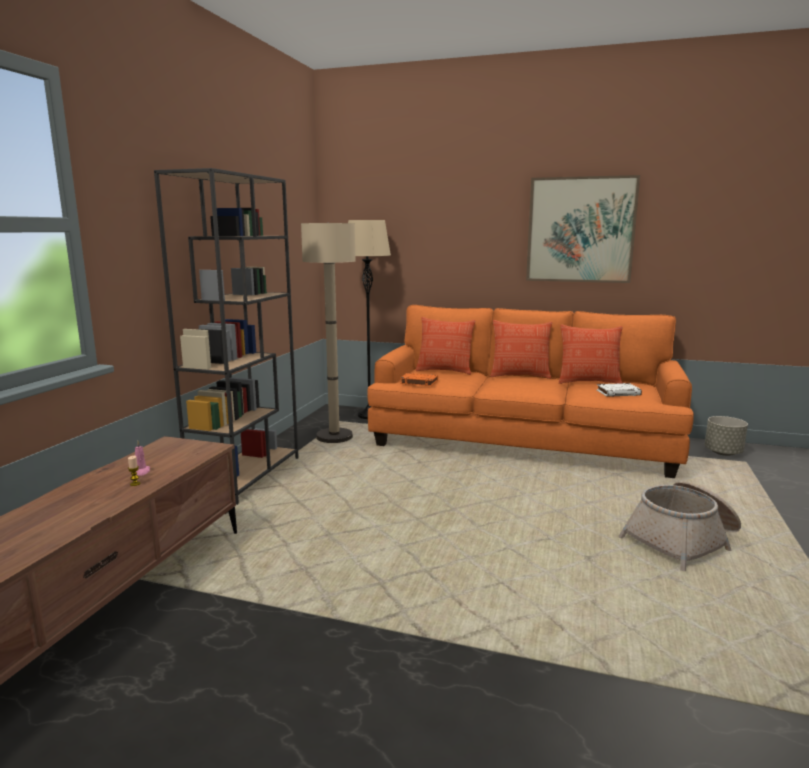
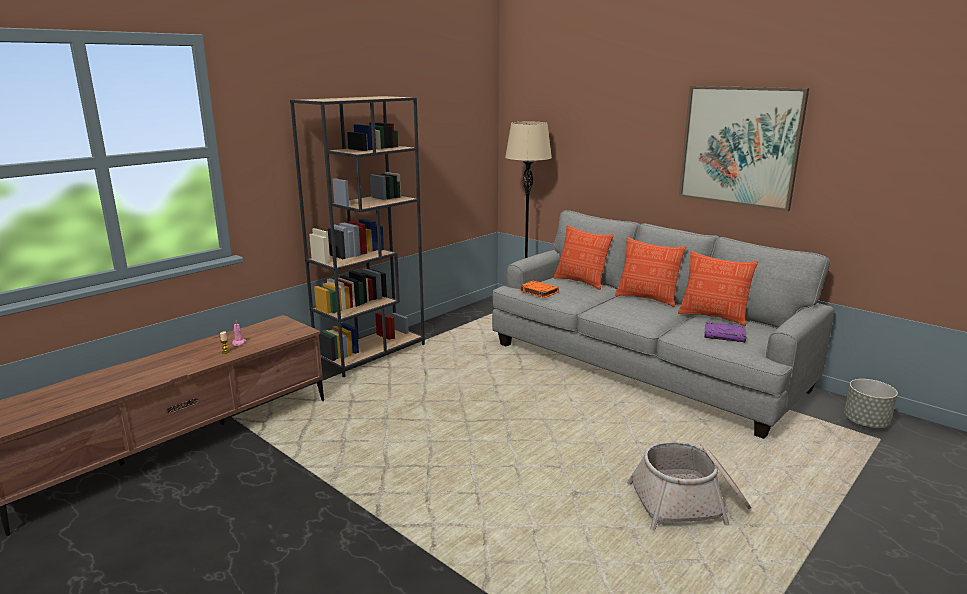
camera: 25 degrees right, 5 degrees up
beige floor lamp [301,222,356,443] -> none
orange sofa [367,305,694,478] -> grey sofa [492,210,835,439]
white book [596,383,642,397] -> purple book [704,322,746,342]

